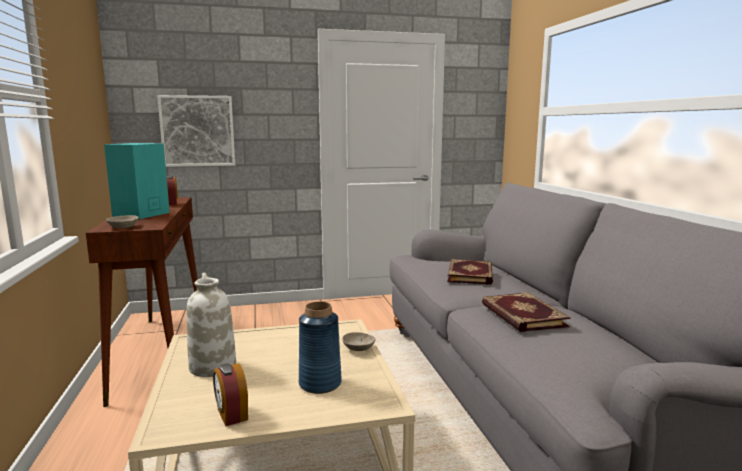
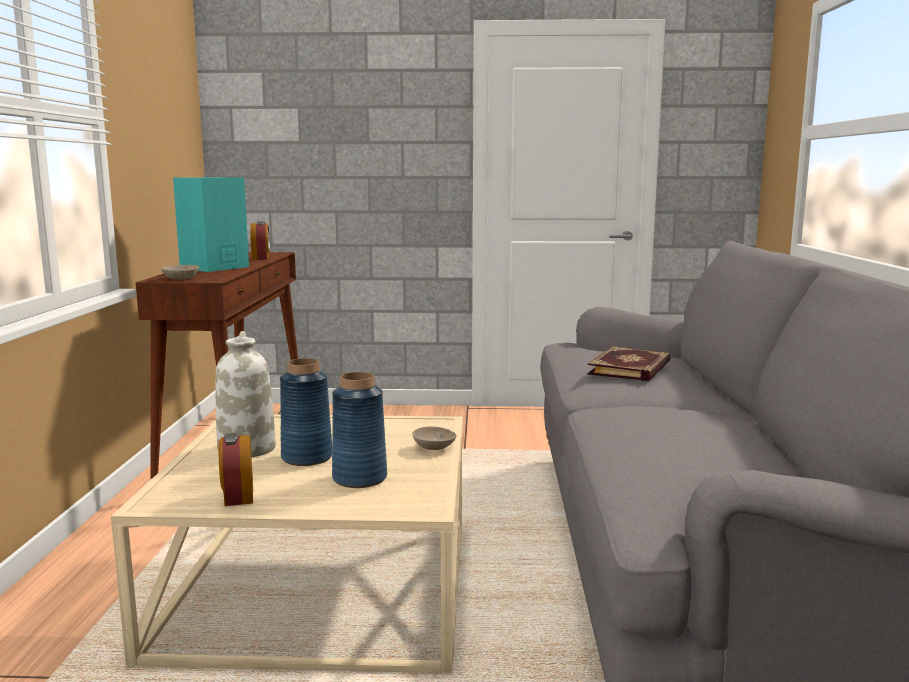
camera: 15 degrees right, 0 degrees up
picture [157,95,235,167] -> none
book [482,292,571,332] -> none
none -> blue vase [280,358,333,466]

